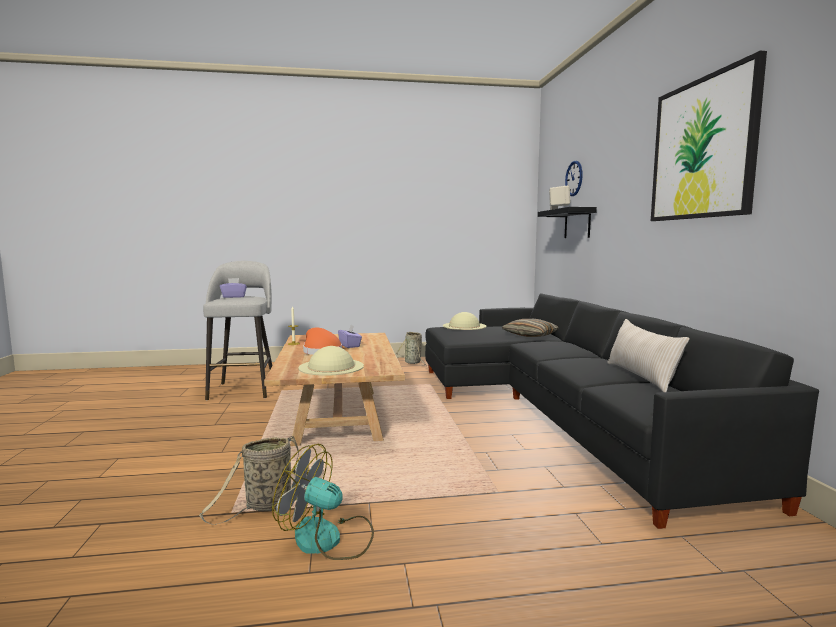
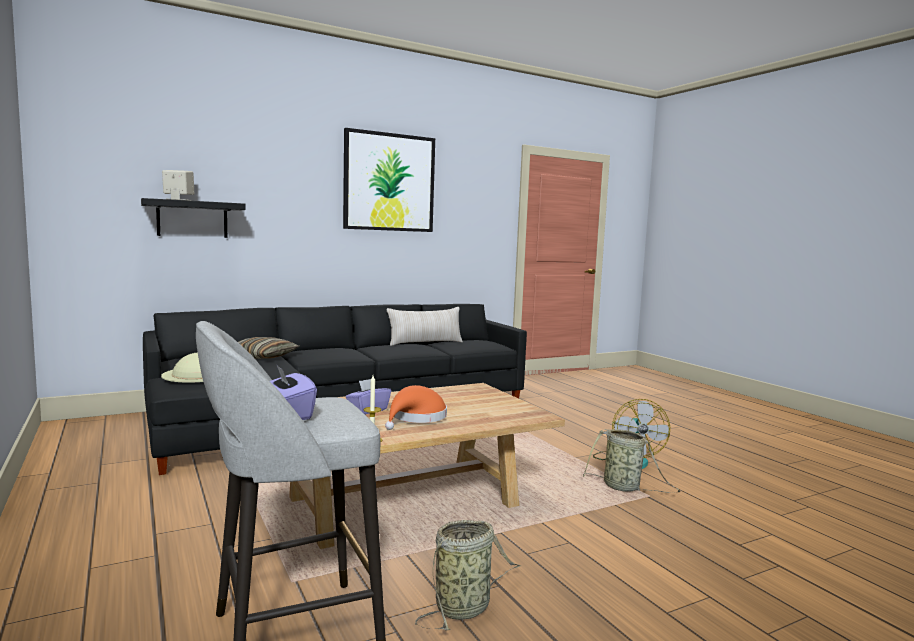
camera: 110 degrees left, 0 degrees up
beige hat [298,346,364,376] -> none
basket [396,331,427,366] -> basket moved to [415,520,521,630]
wall clock [565,161,583,196] -> none

